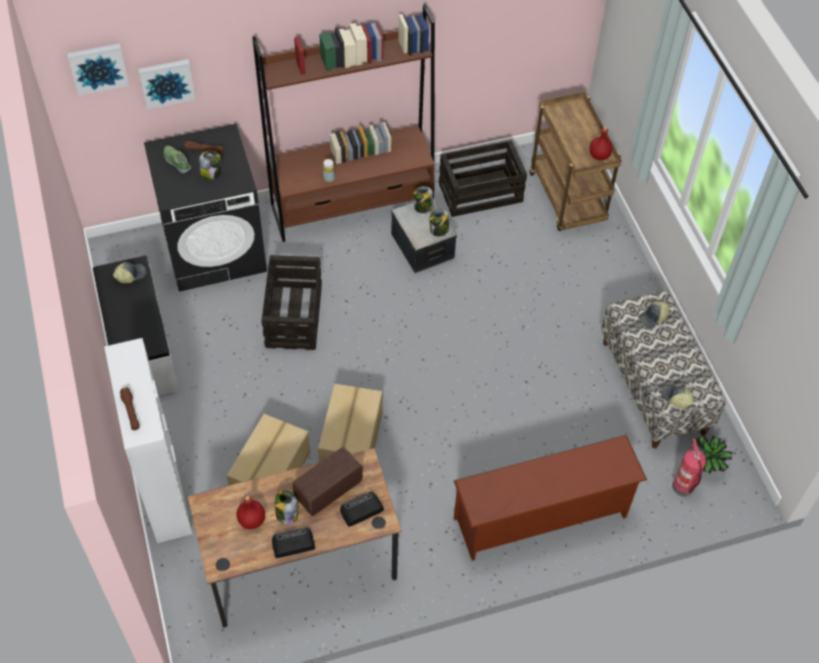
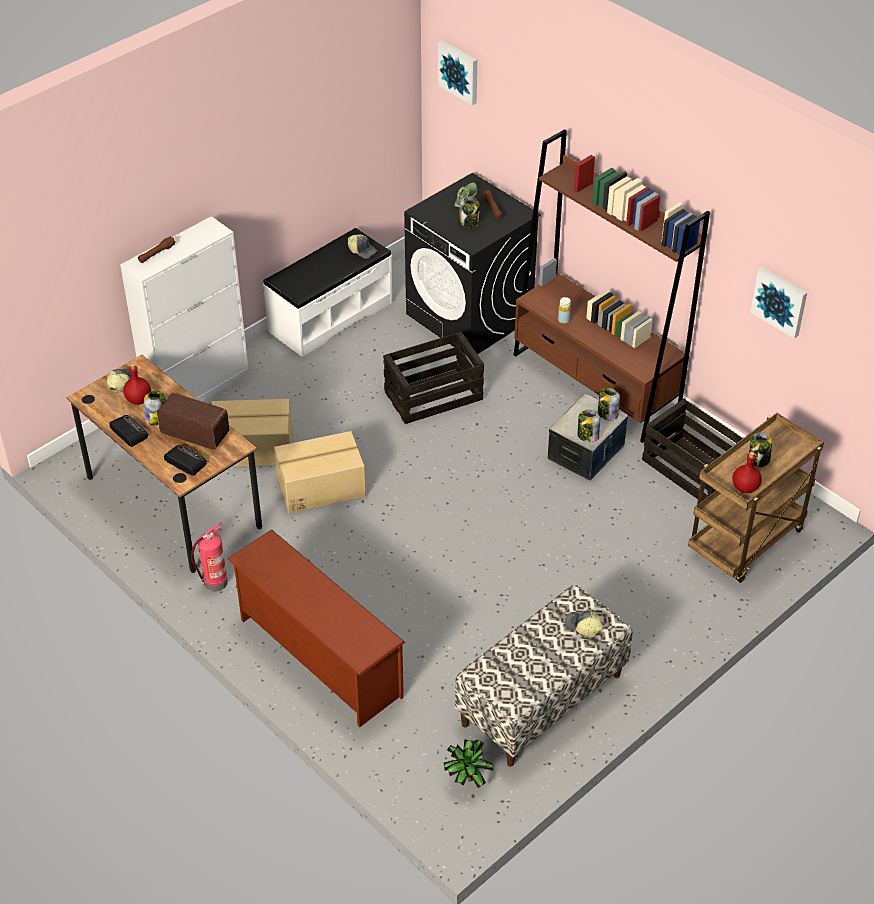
camera: 65 degrees right, 10 degrees down
picture [138,59,196,110] -> picture moved to [750,267,807,339]
cap [661,384,694,410] -> cap moved to [107,369,132,393]
fire extinguisher [672,439,706,496] -> fire extinguisher moved to [191,522,228,592]
none -> jar [749,432,772,468]

